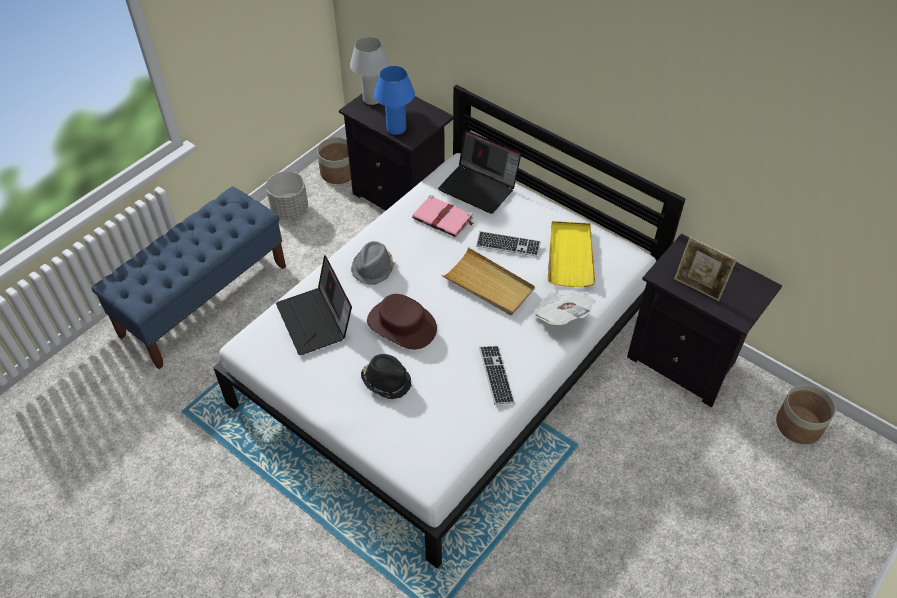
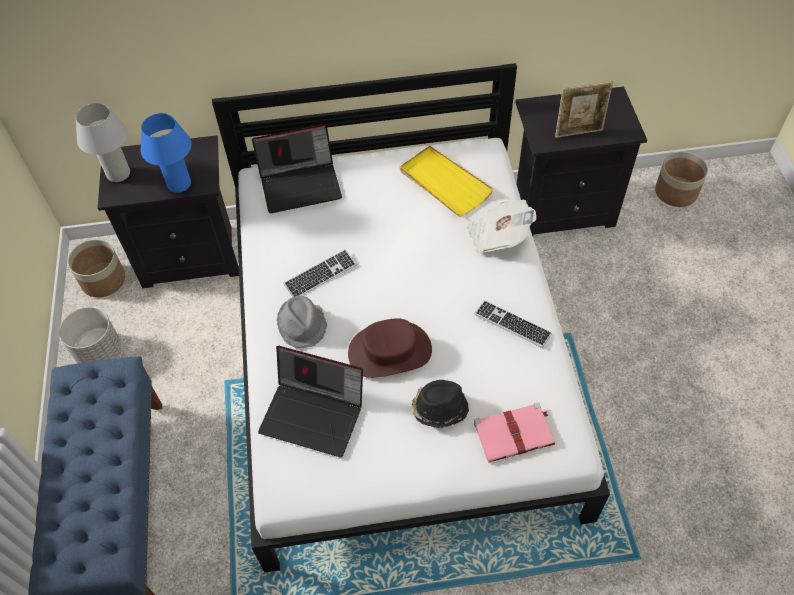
camera: 45 degrees left, 5 degrees up
pink book [412,195,474,238] -> pink book moved to [474,403,555,462]
beige tray [441,247,535,316] -> none
keyboard [476,231,541,257] -> keyboard moved to [283,249,357,297]

